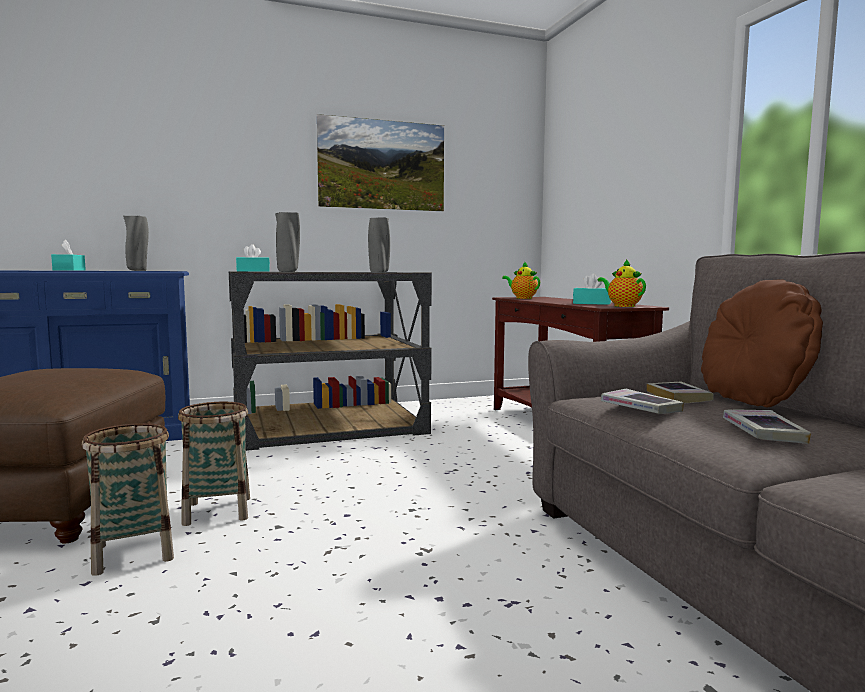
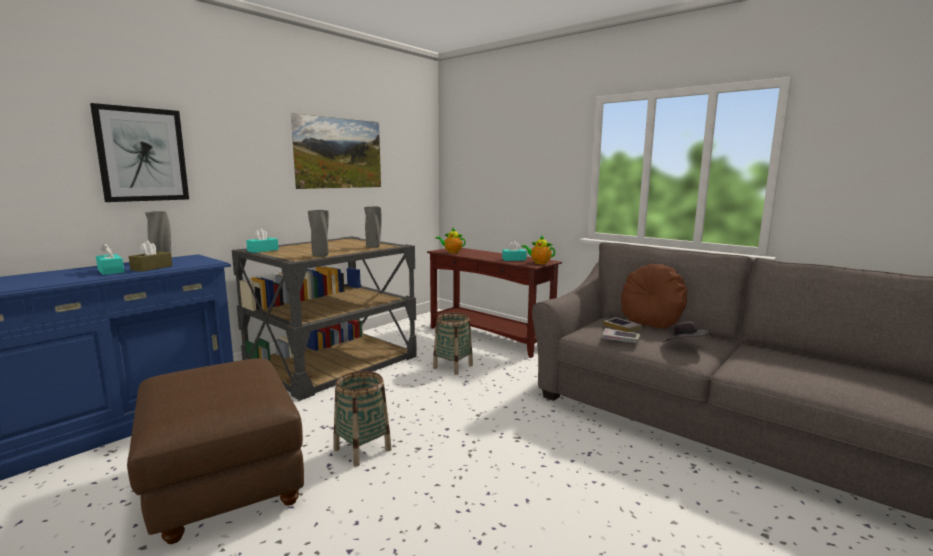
camera: 30 degrees left, 5 degrees up
basket [82,423,174,576] -> basket moved to [433,312,473,375]
book [723,410,811,444] -> black hat [662,321,709,343]
none -> picture [90,103,189,202]
none -> brown tissue box [129,241,173,272]

